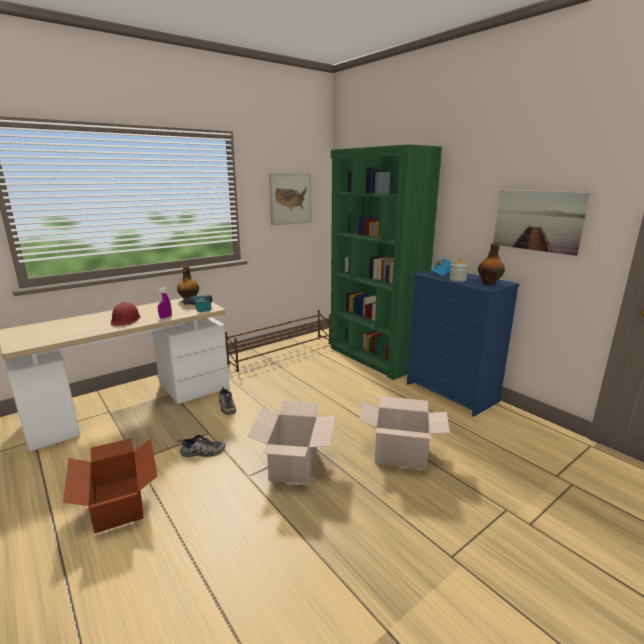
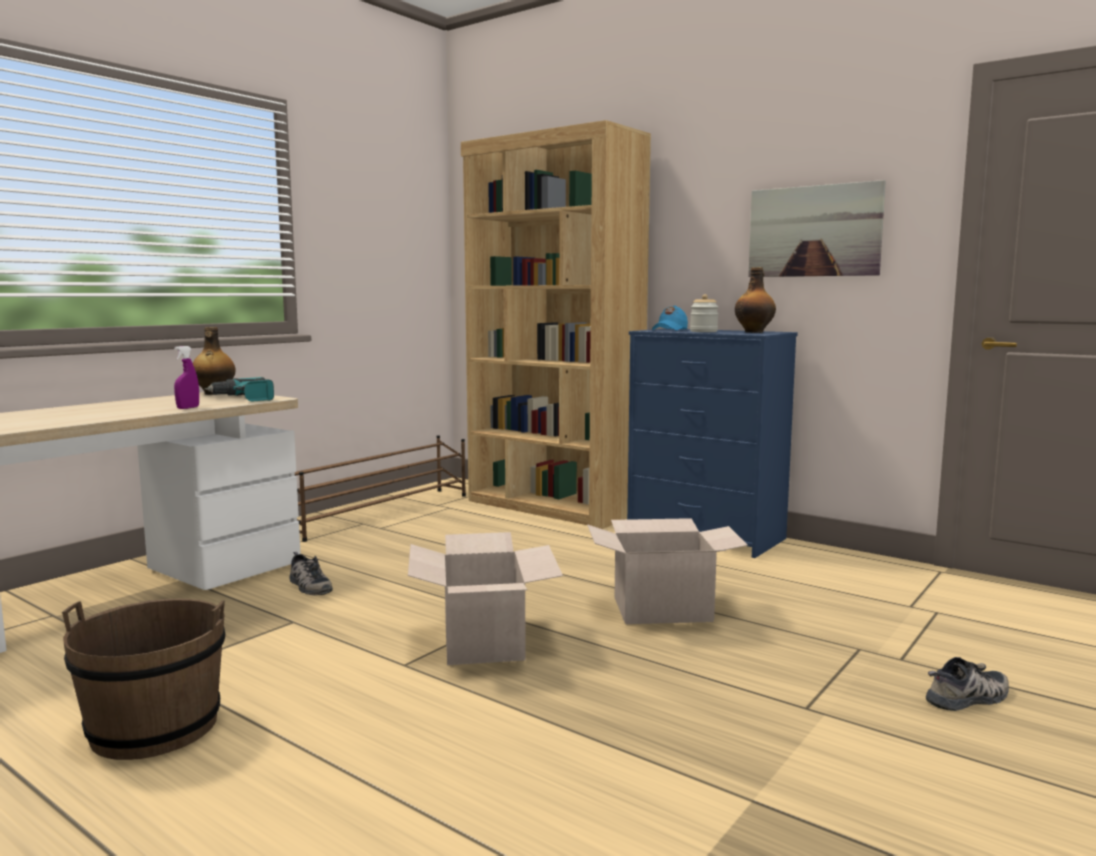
camera: 15 degrees left, 10 degrees down
cardboard box [63,438,157,533] -> brown bucket [62,599,225,760]
red hard hat [111,302,141,326] -> none
shoe [177,435,225,457] -> shoe moved to [926,657,1009,711]
picture [269,173,312,226] -> none
green bookcase [331,144,442,380] -> brown bookcase [461,120,651,529]

